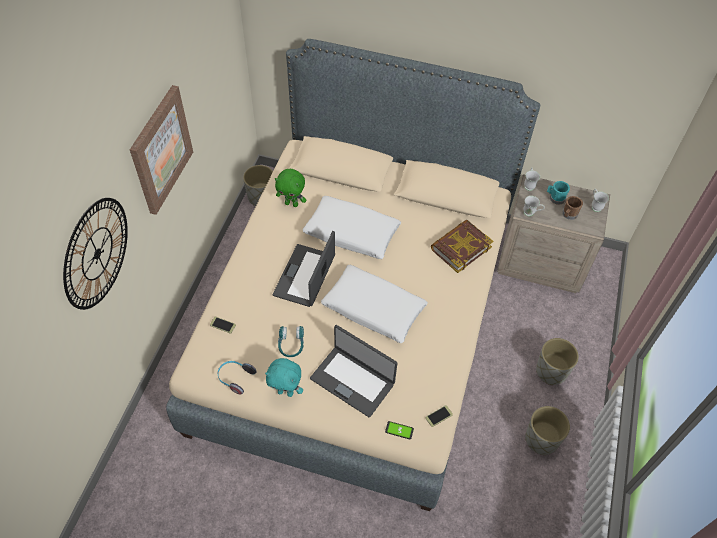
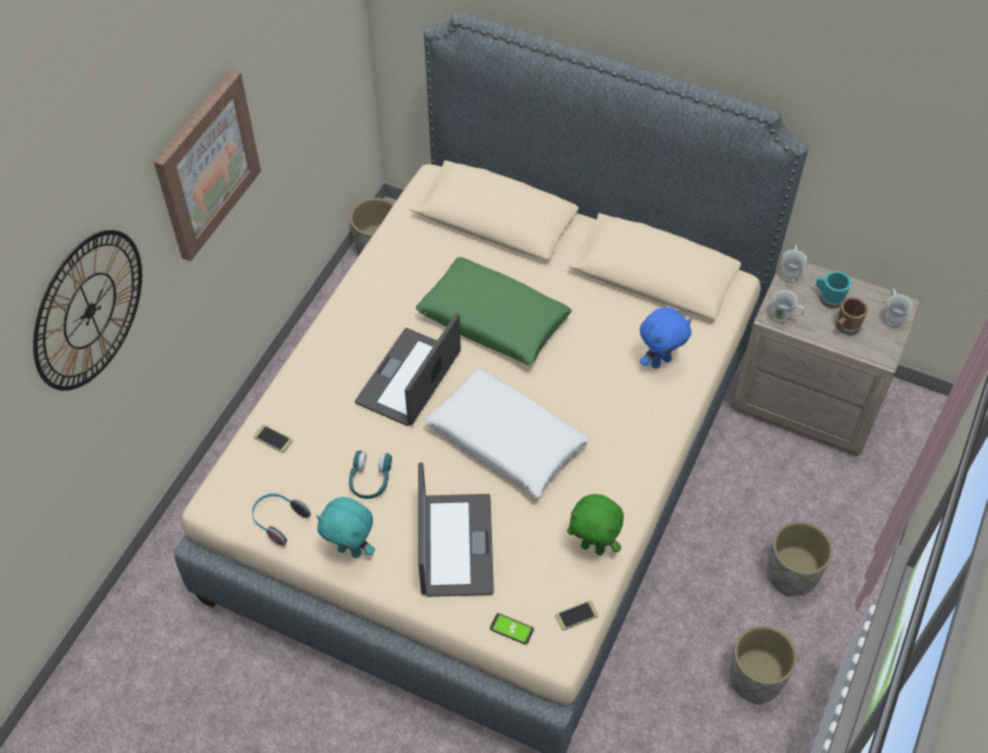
camera: 10 degrees right, 0 degrees up
green plush toy [275,169,306,207] -> green plush toy moved to [567,494,624,555]
white pillow [302,196,401,259] -> green pillow [416,257,572,365]
laptop [310,325,398,418] -> laptop turned 135 degrees counterclockwise [418,462,494,597]
book [431,220,493,273] -> blue plush toy [640,307,692,369]

